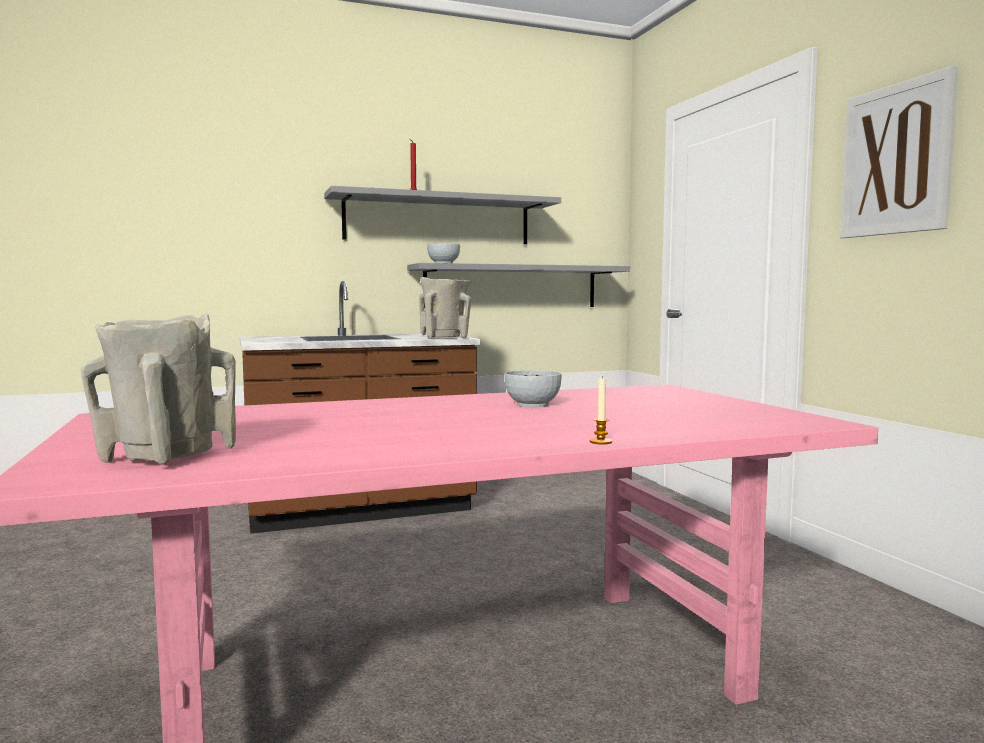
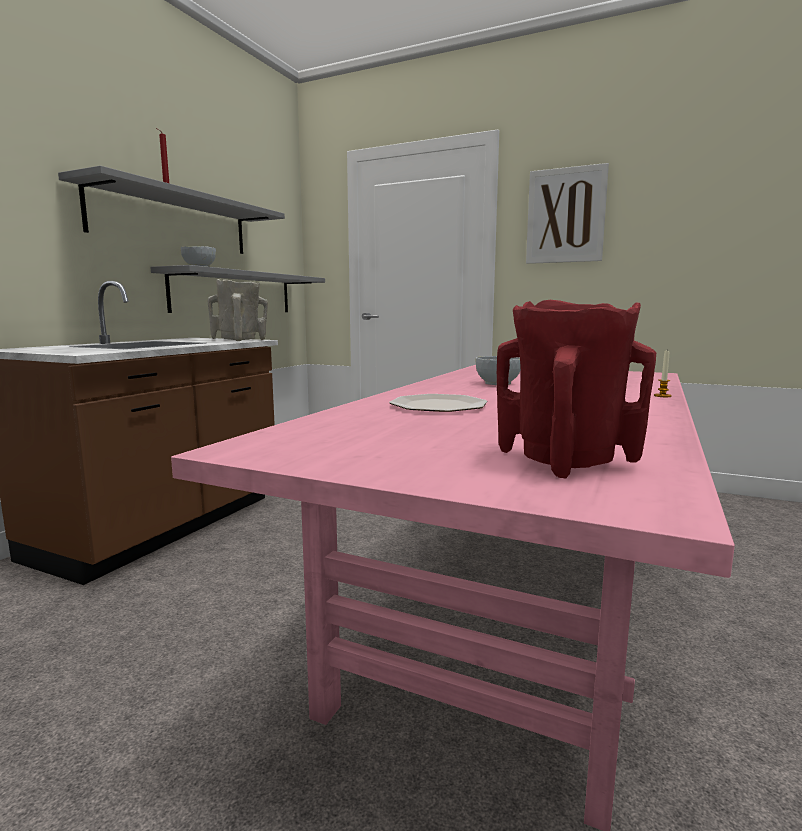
camera: 45 degrees left, 5 degrees up
beige vase [81,314,236,464] -> red vase [497,300,656,478]
none -> plate [389,394,487,412]

